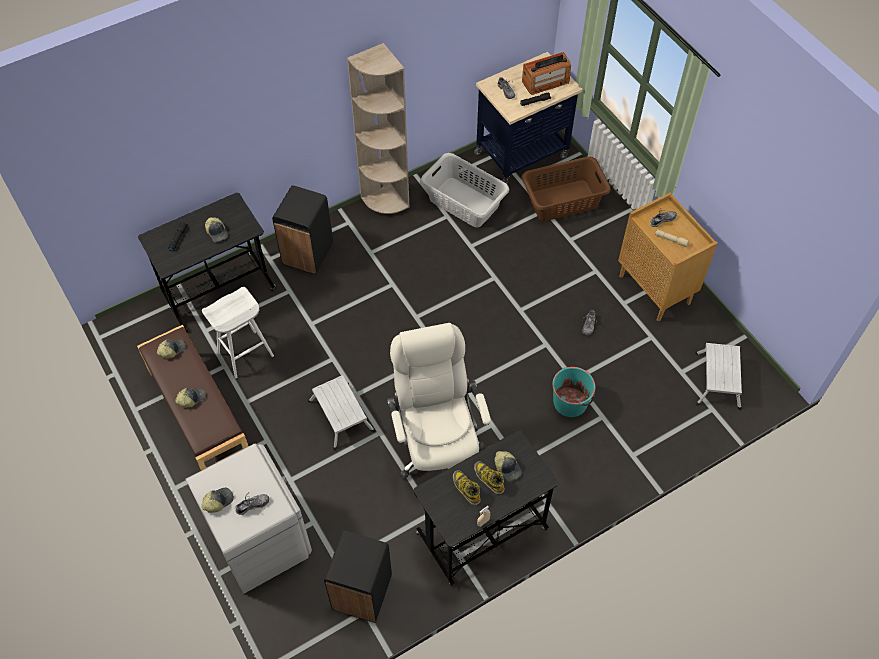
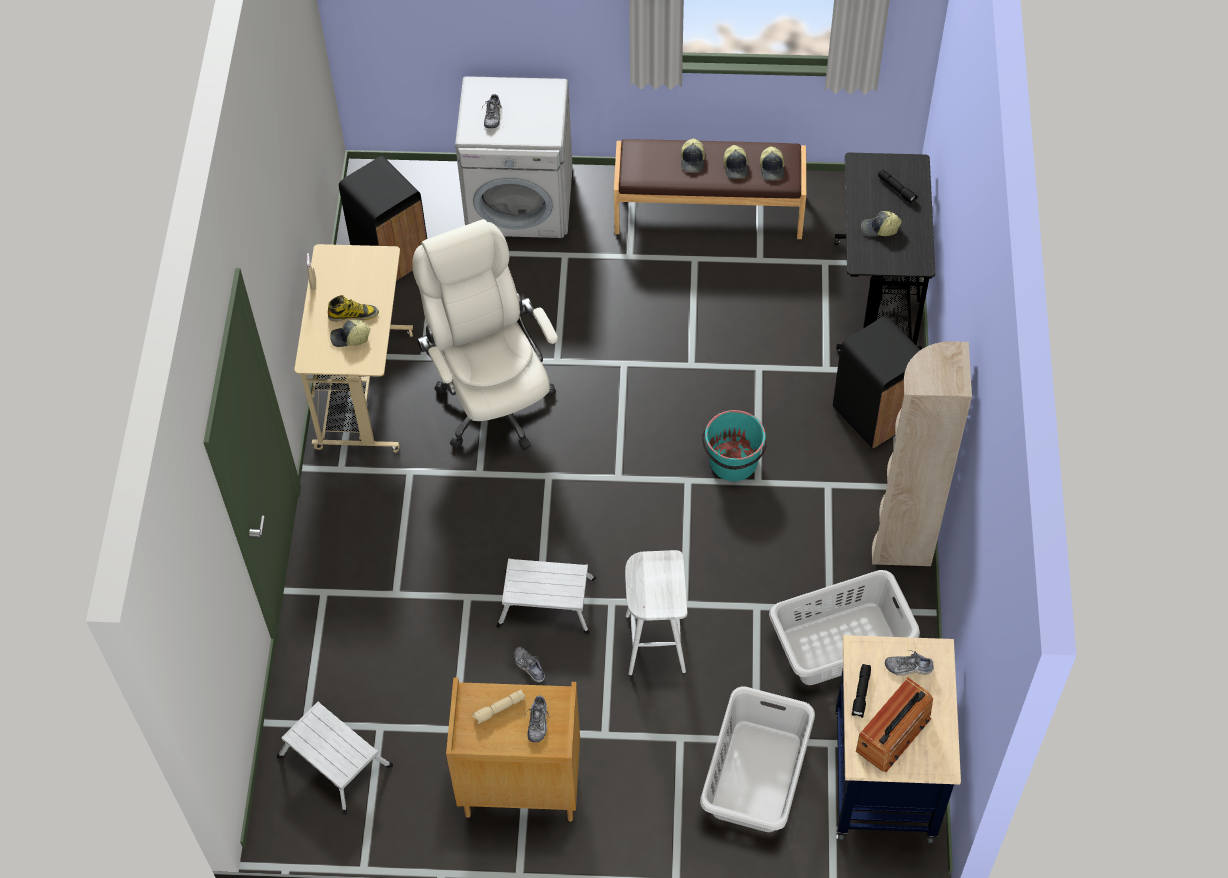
camera: 125 degrees right, 0 degrees up
cap [201,488,234,513] -> cap moved to [723,145,748,179]
white stool [202,286,274,378] -> white stool moved to [625,550,687,675]
white step ladder [308,375,376,451] -> white step ladder moved to [497,558,596,635]
white office chair [387,323,491,479] -> white office chair turned 135 degrees counterclockwise [413,219,558,450]
black desk [413,430,558,586] -> beige desk [294,244,413,453]
boot [453,470,481,505] -> none
brown laundry basket [521,156,611,221] -> grey laundry basket [700,686,815,832]
radio [522,52,571,95] -> radio turned 150 degrees counterclockwise [856,678,933,772]
turquoise bucket [552,367,595,417] -> turquoise bucket moved to [702,410,767,481]

